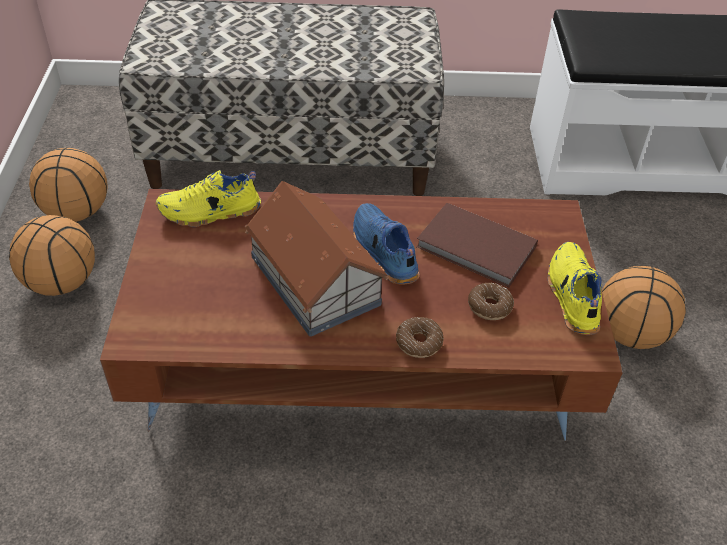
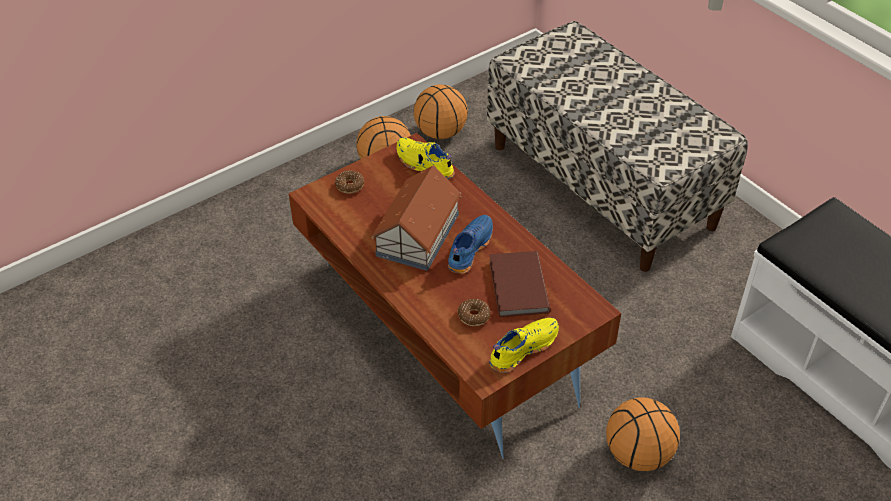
camera: 55 degrees right, 0 degrees up
donut [396,317,444,358] -> donut moved to [335,170,364,194]

